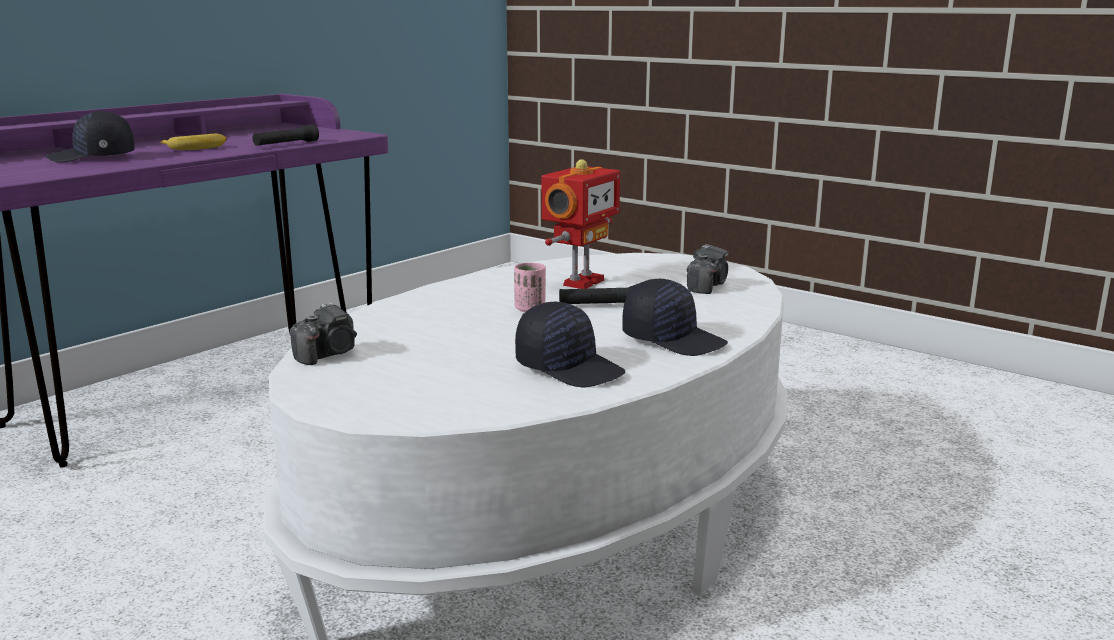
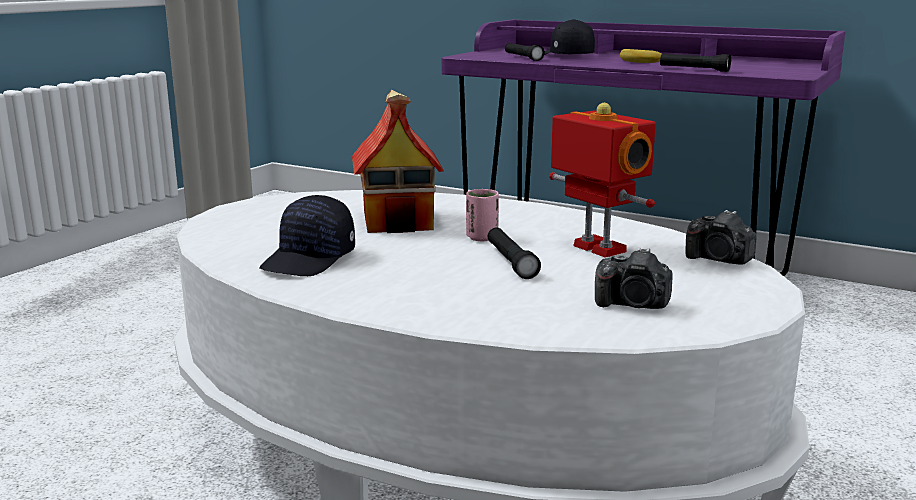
camera: 80 degrees right, 0 degrees up
camera [289,302,357,365] -> camera moved to [686,210,756,265]
toy robot [542,159,620,289] -> toy robot turned 150 degrees counterclockwise [549,103,656,258]
black cap [622,279,728,356] -> none
none -> toy house [352,90,444,233]
none -> black flashlight [505,43,545,61]

